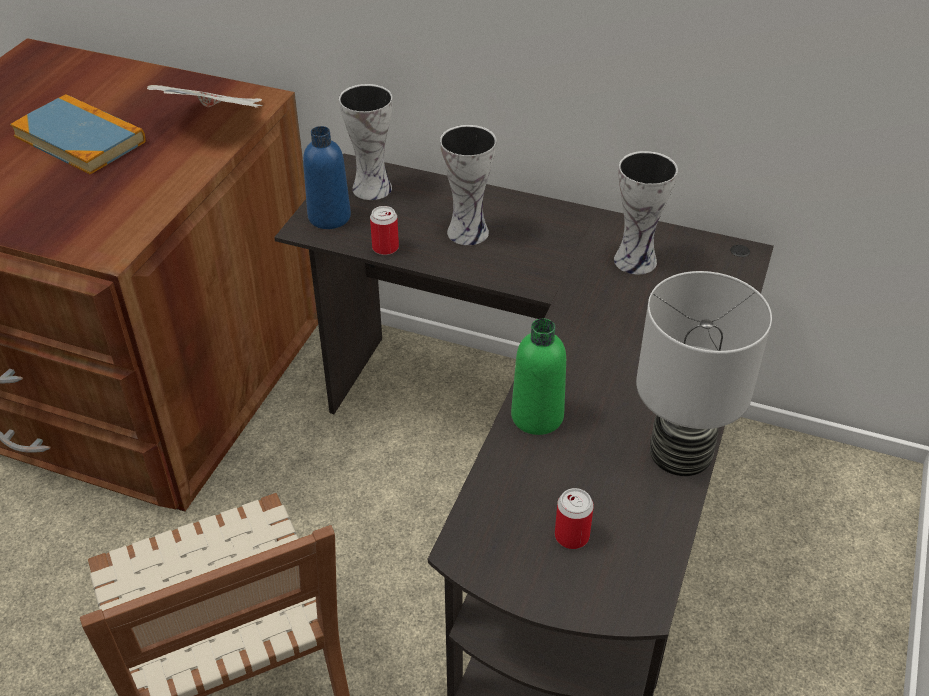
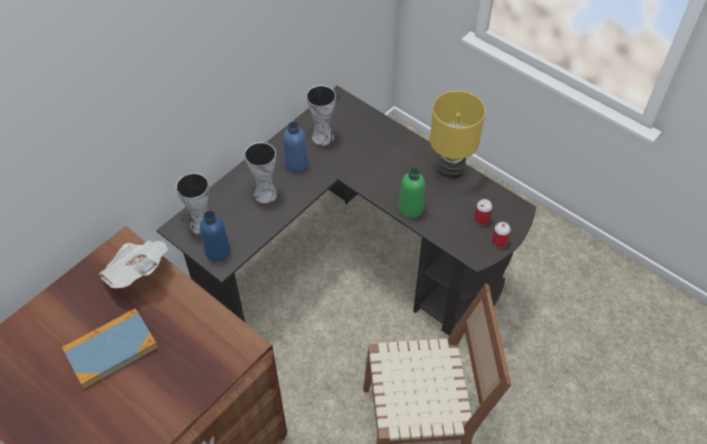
camera: 70 degrees left, 10 degrees up
can [370,206,399,255] -> can moved to [492,222,511,248]
grey table lamp [636,271,772,476] -> yellow table lamp [430,91,485,179]
none -> blue bottle [283,122,308,173]

